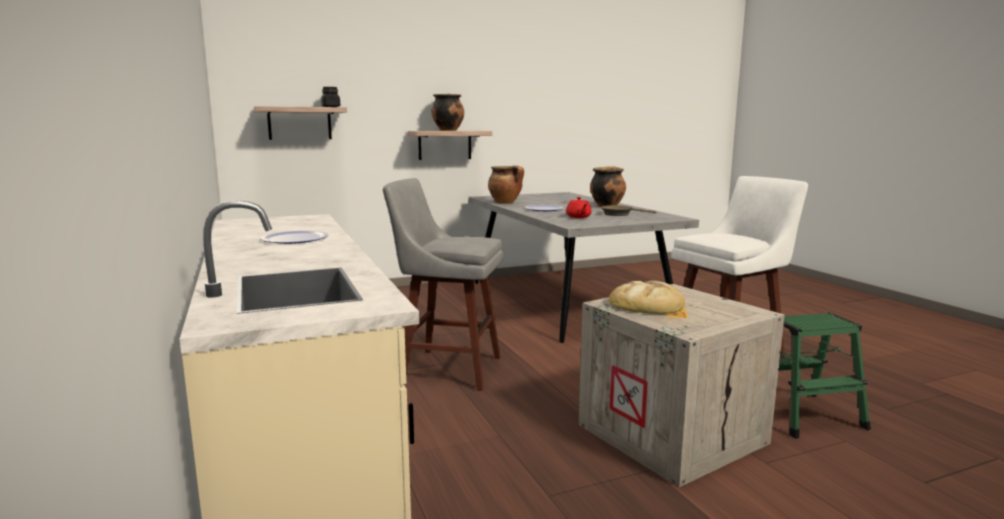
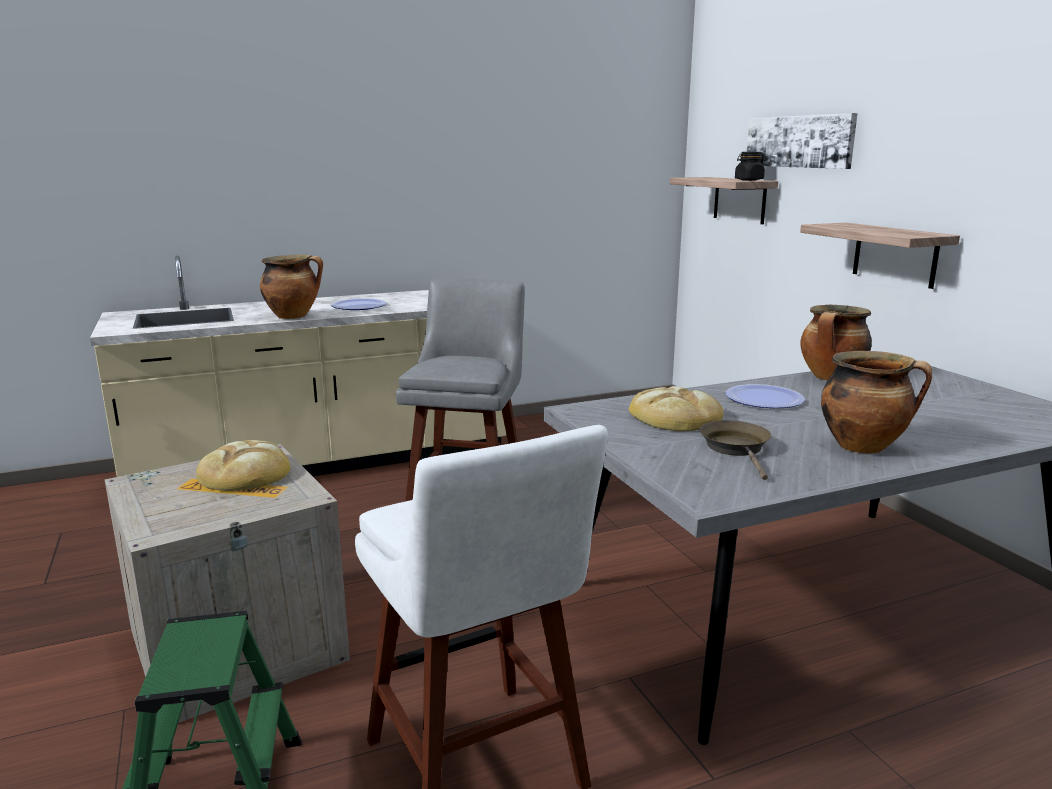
camera: 90 degrees right, 5 degrees up
cooking pot [431,94,464,131] -> cooking pot moved to [260,255,323,319]
red teapot [566,197,592,218] -> bread [629,386,724,431]
none -> picture [747,113,858,169]

